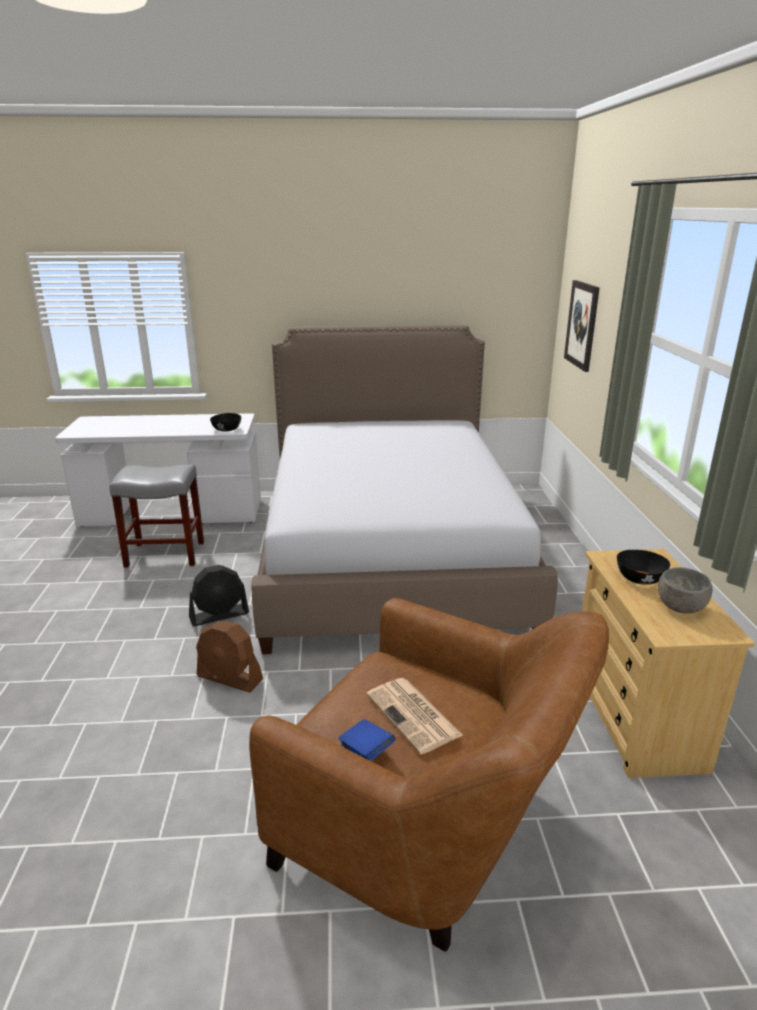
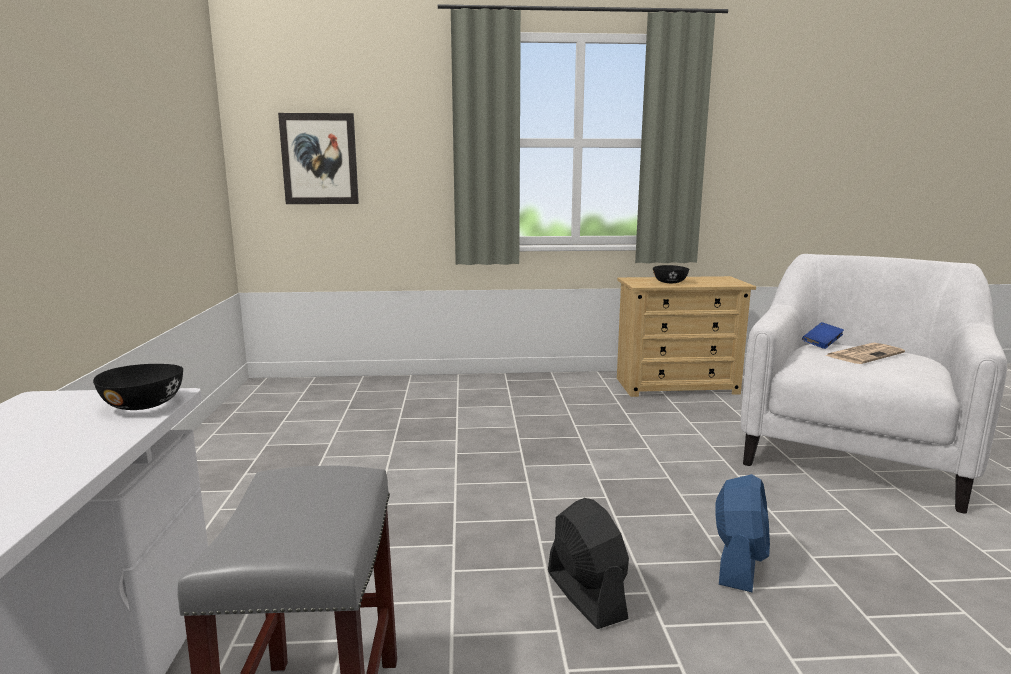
camera: 90 degrees left, 10 degrees down
brown fan [196,621,263,692] -> blue fan [715,474,770,592]
brown armchair [249,598,609,951] -> white armchair [741,254,1007,514]
bed [251,325,558,654] -> none
blue book [338,719,395,761] -> blue book moved to [802,322,844,349]
grey bowl [658,567,712,614] -> none

